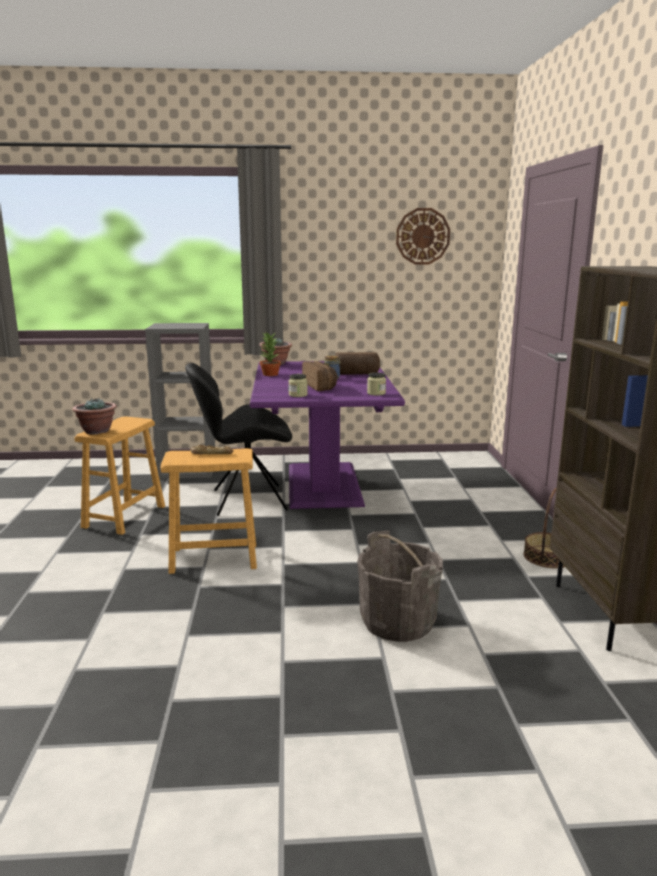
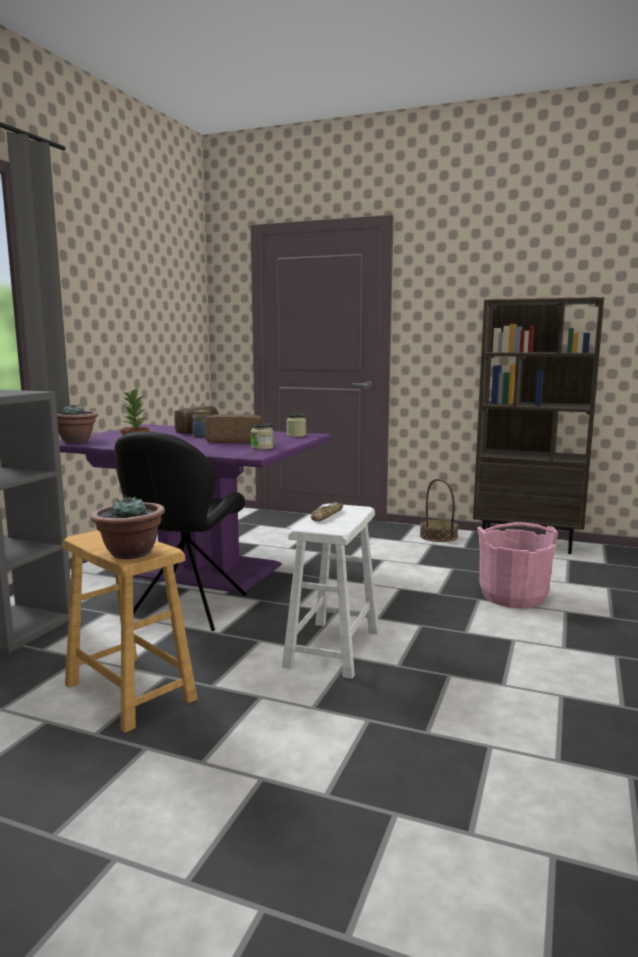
camera: 65 degrees left, 5 degrees down
brown stool [160,448,257,574] -> white stool [282,503,379,679]
grey bucket [357,531,443,642] -> pink bucket [477,522,558,608]
wall clock [396,208,450,265] -> none

